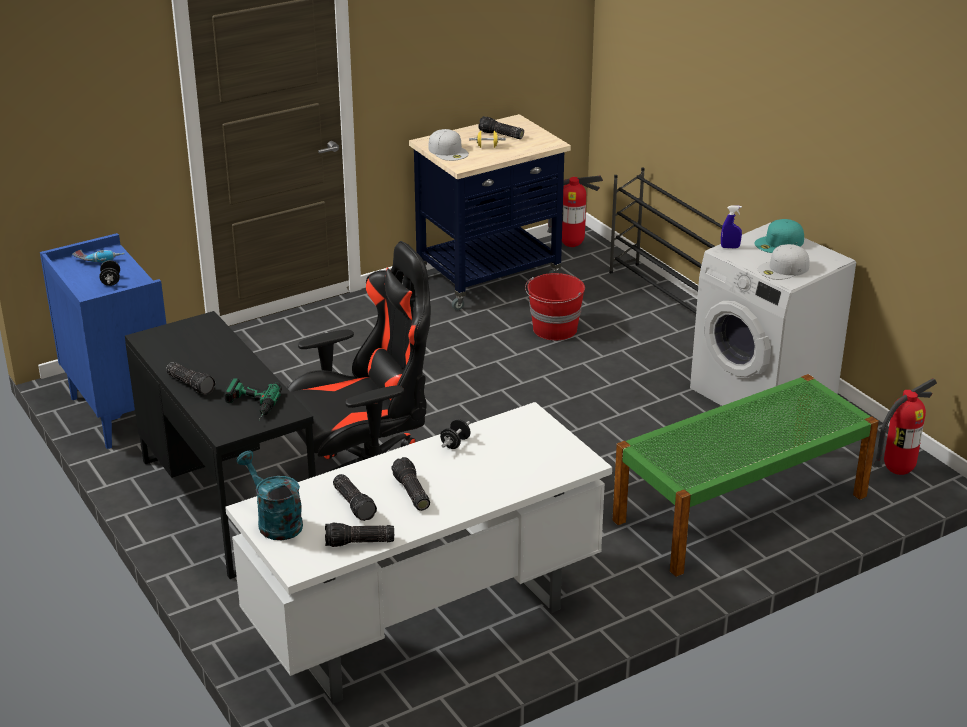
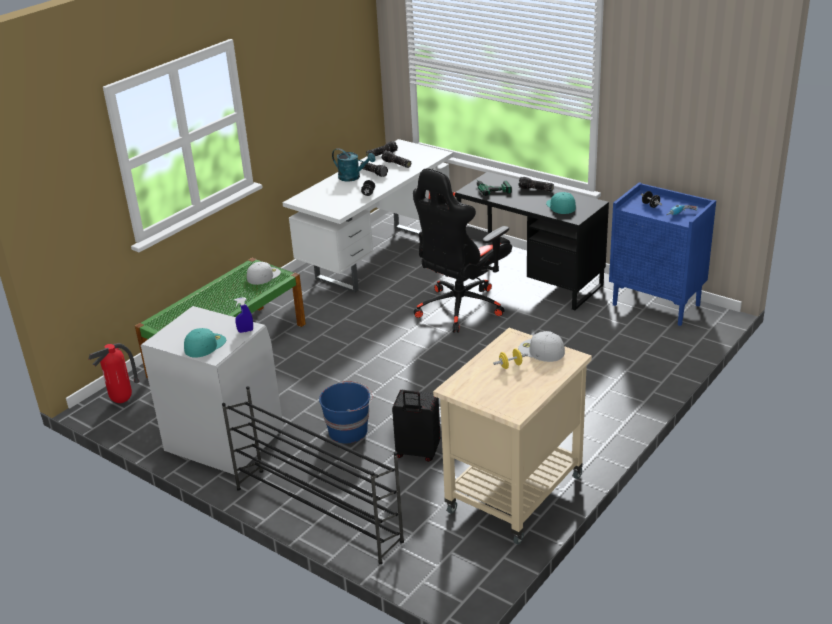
camera: 160 degrees right, 0 degrees up
turquoise watering can [236,450,303,540] -> turquoise watering can moved to [332,148,375,181]
blue cart [409,114,571,310] -> beige cart [433,328,592,545]
flashlight [478,116,524,139] -> none
red bucket [525,273,585,340] -> black suitcase [392,390,440,462]
fire extinguisher [547,176,603,247] -> none
white cap [758,244,809,280] -> white cap moved to [247,262,281,285]
none -> blue bucket [319,381,372,443]
none -> turquoise cap [546,192,576,214]

